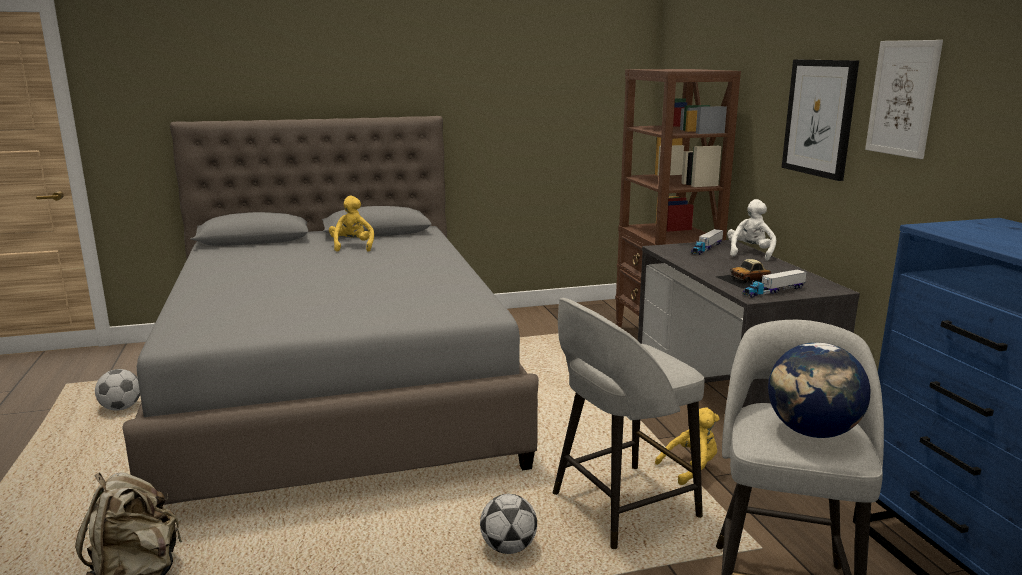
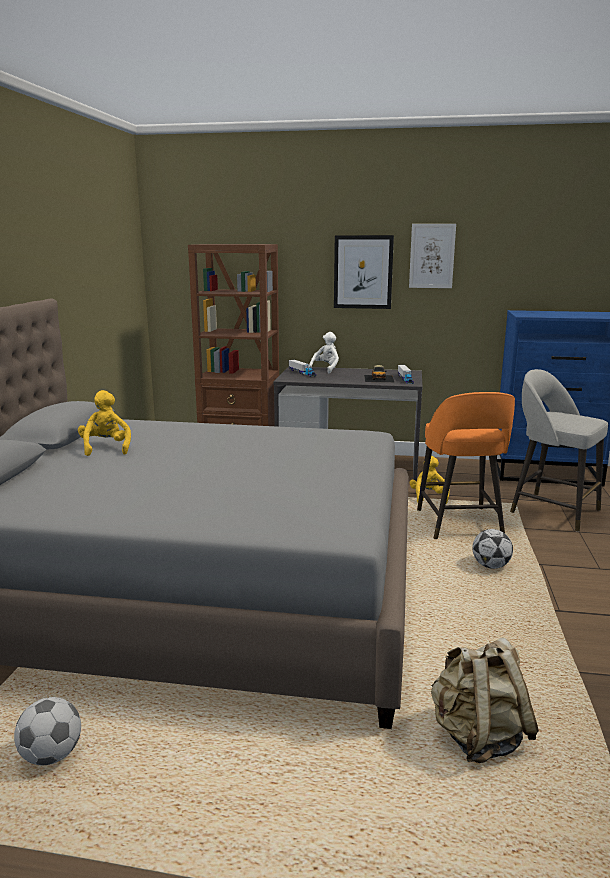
camera: 65 degrees left, 0 degrees up
yellow plush toy [329,196,374,252] -> yellow plush toy turned 60 degrees clockwise [78,390,131,456]
grey stool [553,298,705,549] -> orange stool [417,392,515,539]
white plush toy [727,199,776,261] -> white plush toy turned 75 degrees clockwise [309,332,339,373]
globe [768,342,870,438] -> none

